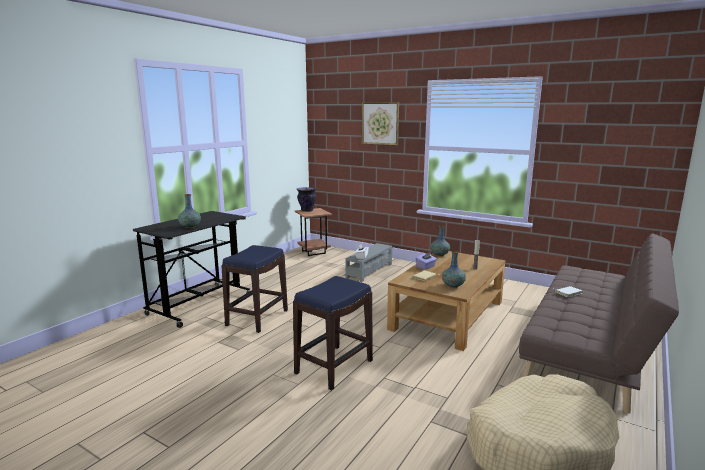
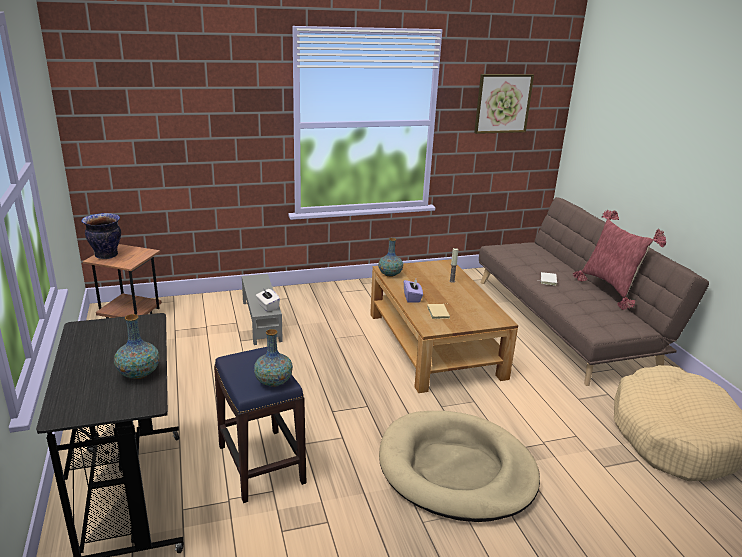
camera: 50 degrees left, 10 degrees up
stool [293,276,373,391] -> beige dog bed [379,411,540,522]
picture [362,102,399,145] -> picture moved to [474,74,534,134]
vase [442,251,466,288] -> vase moved to [254,329,293,387]
none -> red pillow [573,209,666,310]

